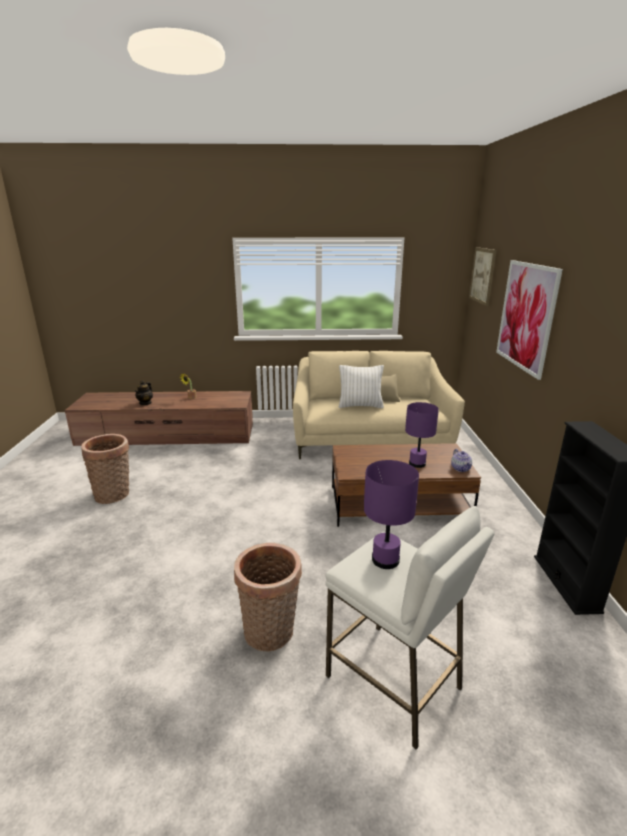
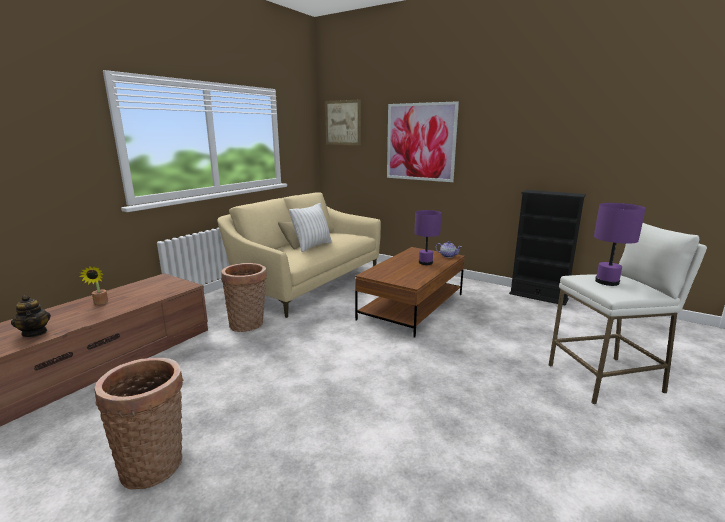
camera: 55 degrees left, 5 degrees down
basket [234,543,302,652] -> basket moved to [221,263,267,332]

